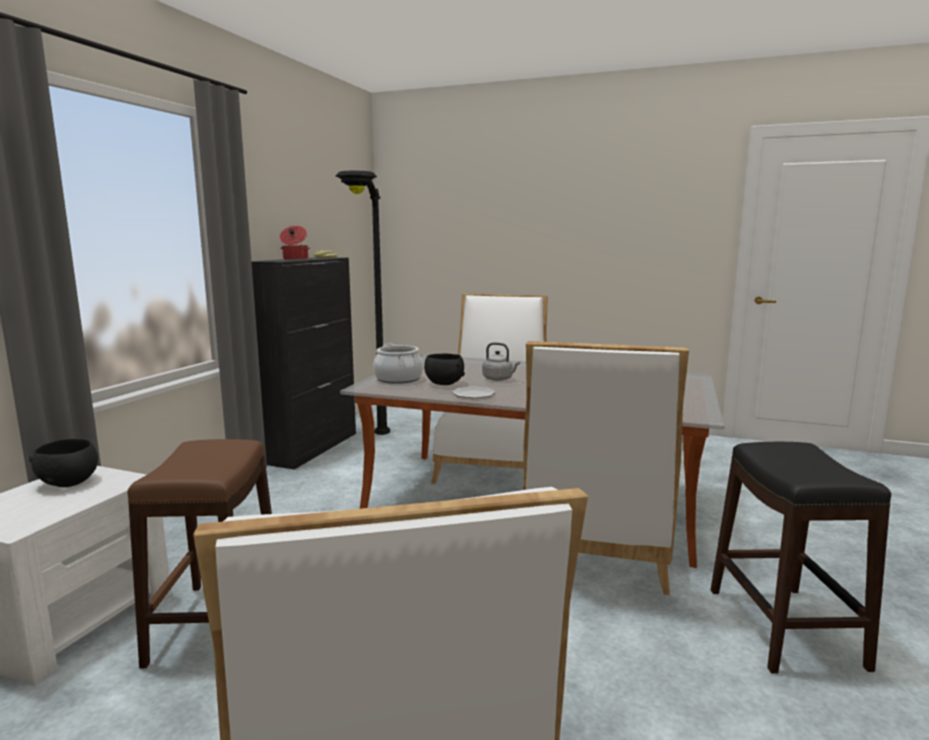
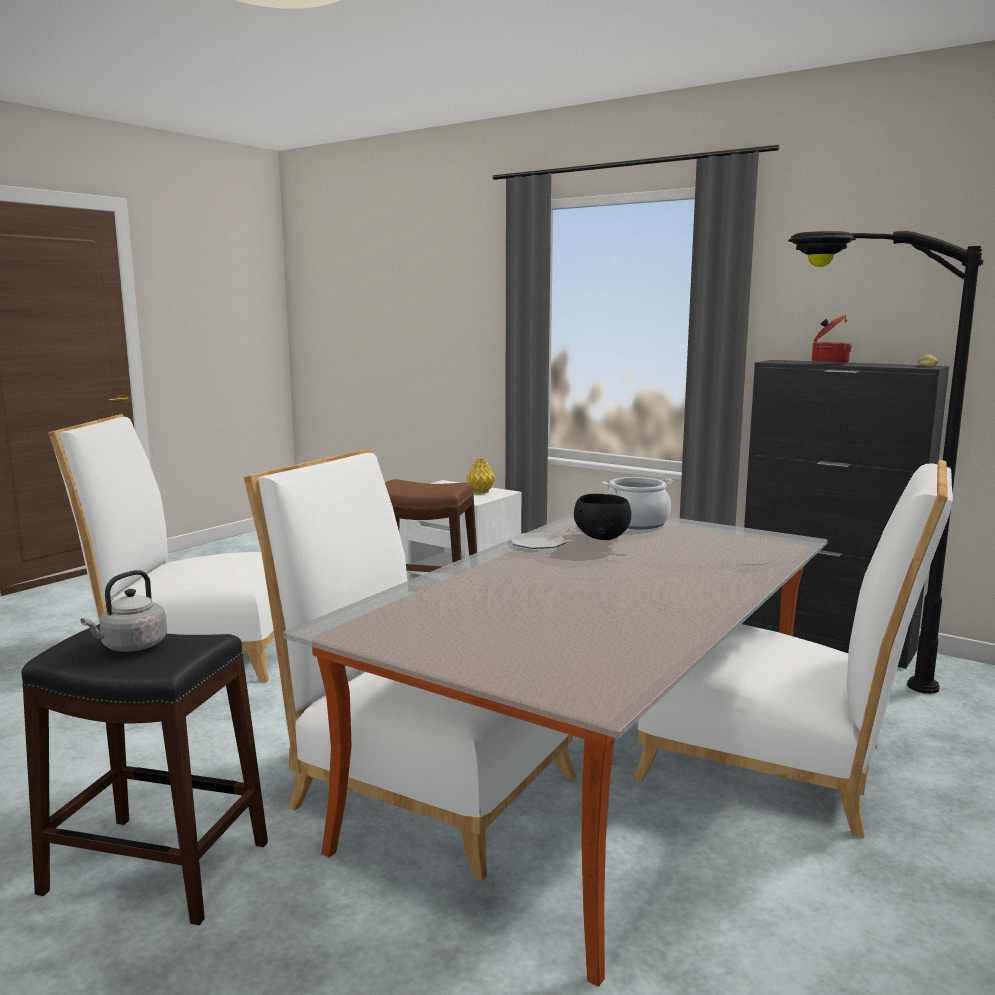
camera: 105 degrees right, 0 degrees up
black bowl [29,439,98,487] -> yellow vase [466,459,495,494]
grey kettle [483,342,520,381] -> grey kettle moved to [81,570,167,652]

